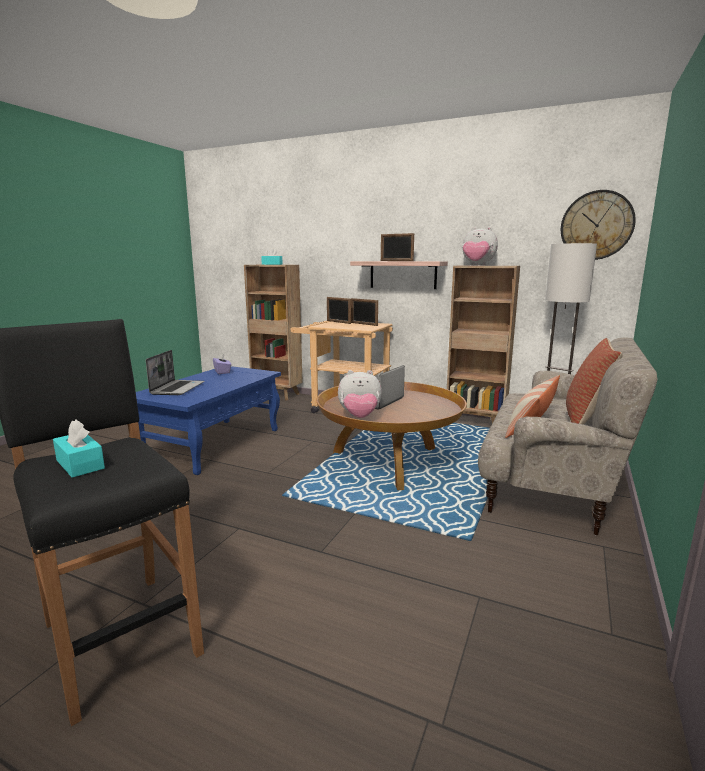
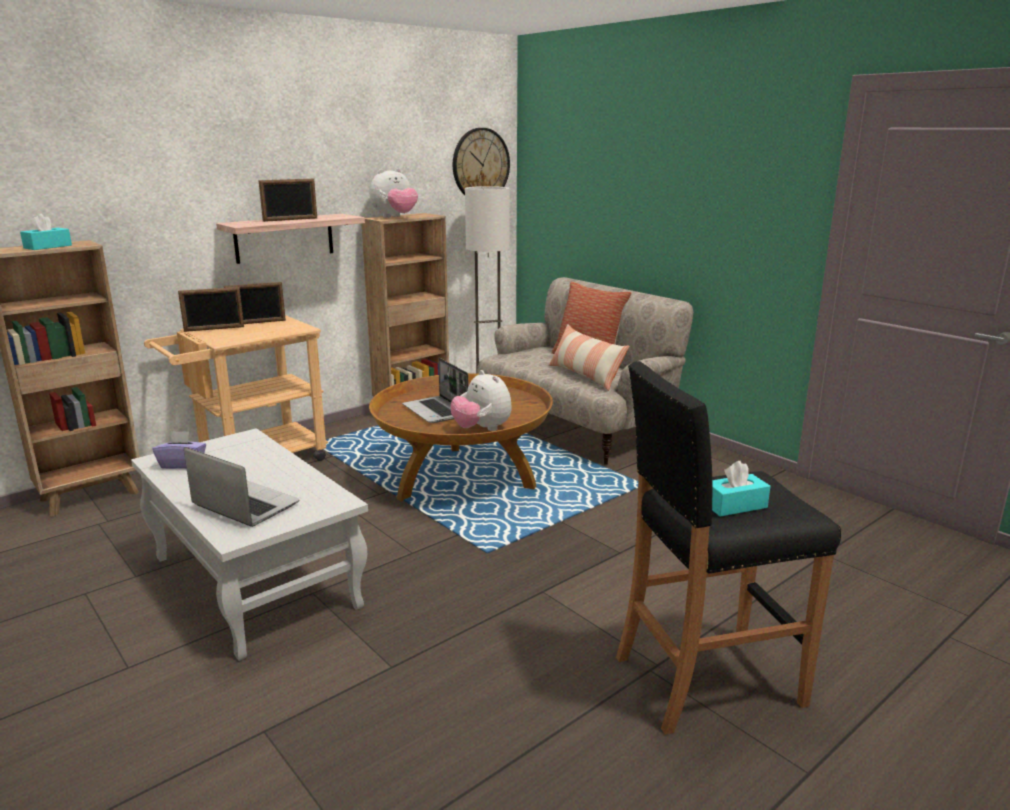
camera: 65 degrees left, 5 degrees up
blue coffee table [136,366,281,475] -> white coffee table [131,428,368,661]
plush toy [338,370,382,418] -> plush toy turned 120 degrees clockwise [451,370,512,431]

